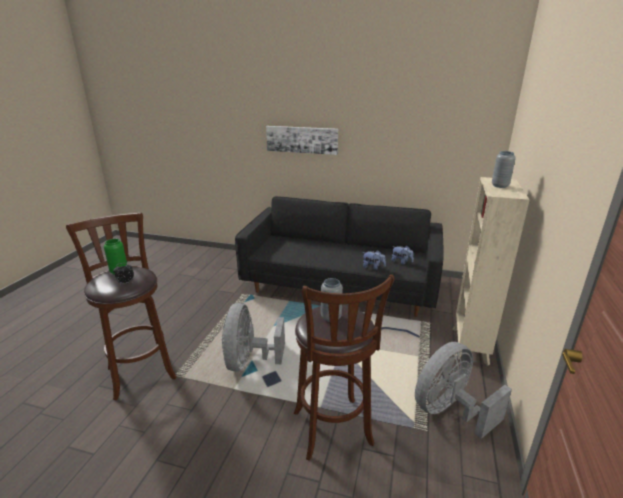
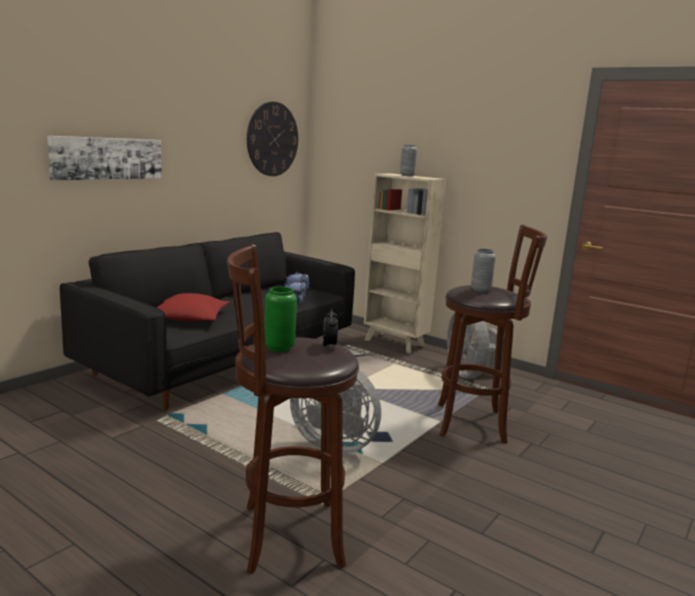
camera: 70 degrees left, 10 degrees down
none -> red pillow [156,293,230,321]
none -> wall clock [247,102,298,176]

